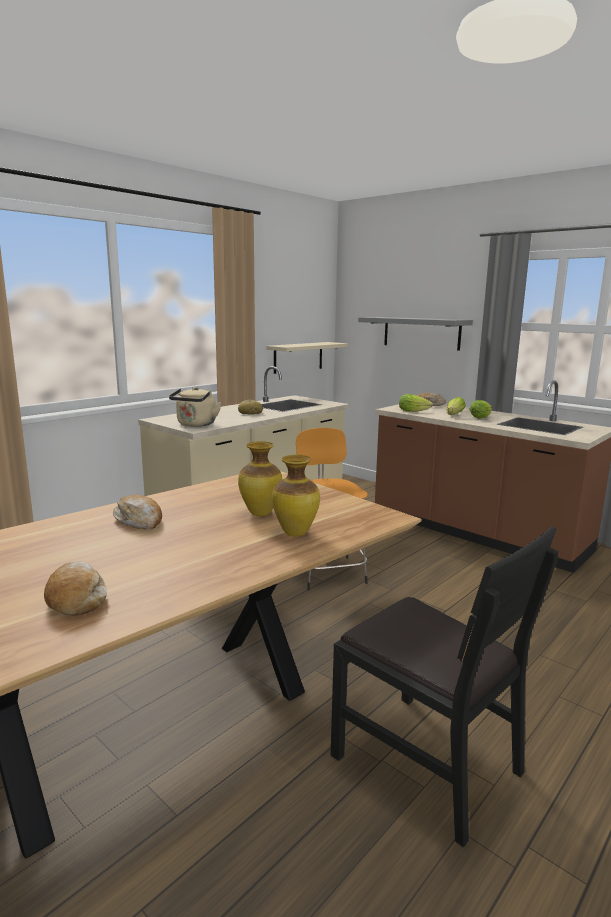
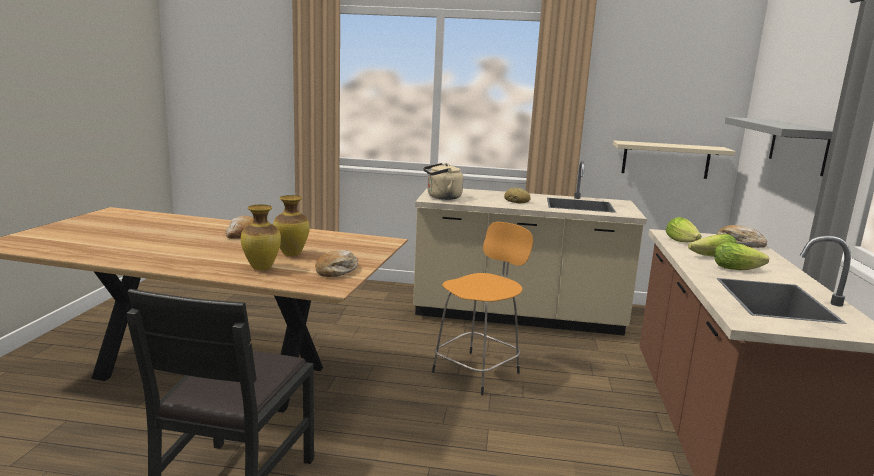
camera: 55 degrees right, 0 degrees up
bread [44,562,107,616] -> bread moved to [315,250,358,277]

